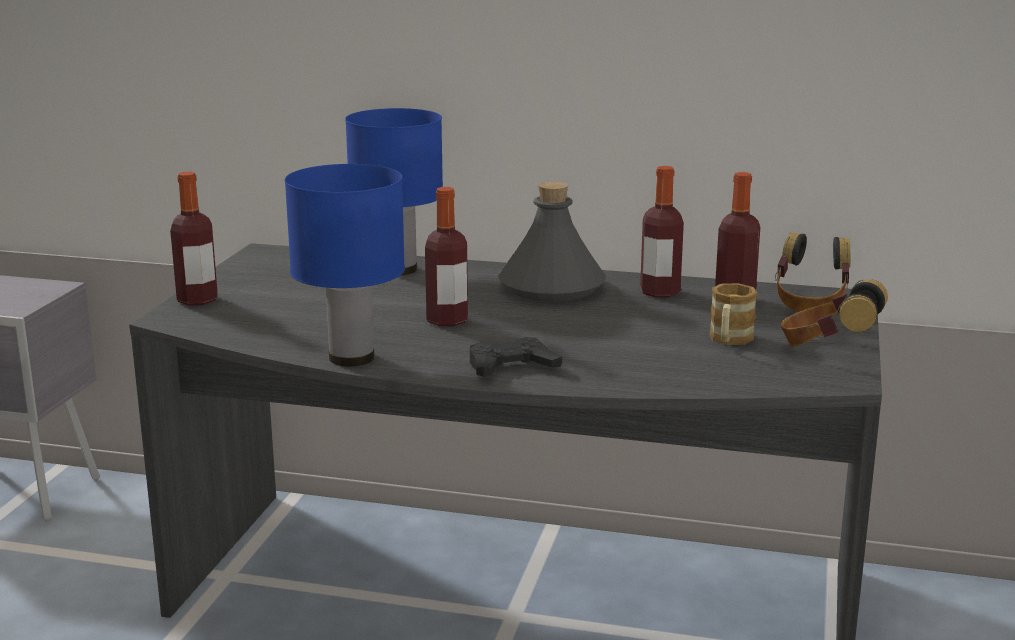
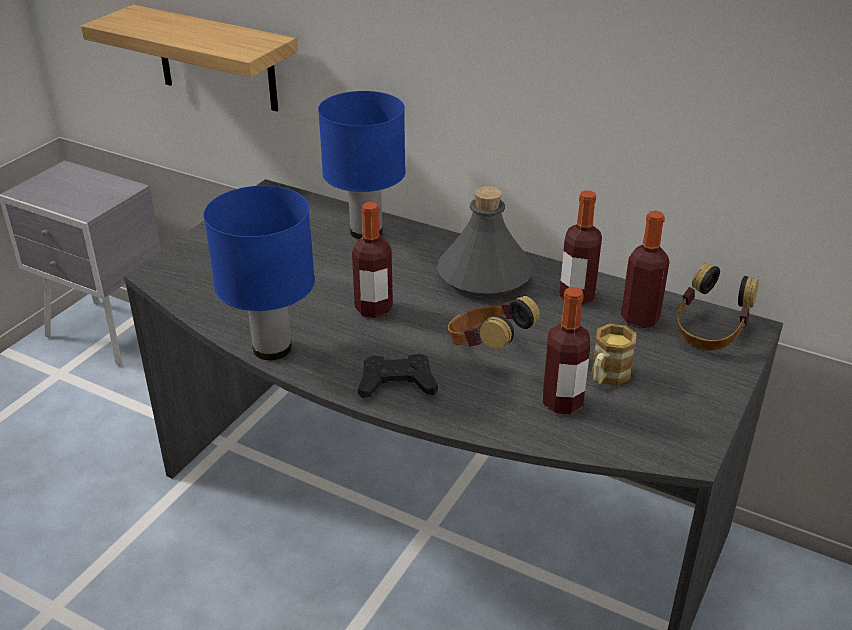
camera: 15 degrees right, 15 degrees up
bottle [170,172,218,306] -> bottle moved to [543,287,590,414]
headphones [781,279,888,347] -> headphones moved to [448,296,540,350]
none -> shelf [81,5,298,111]

